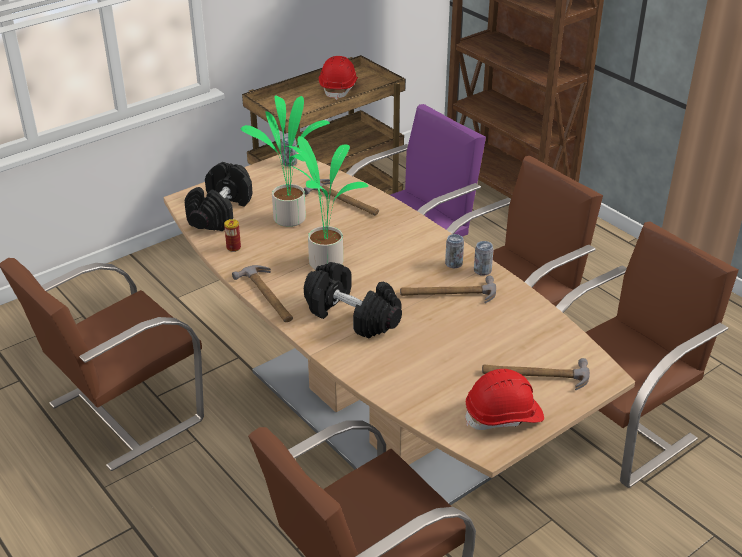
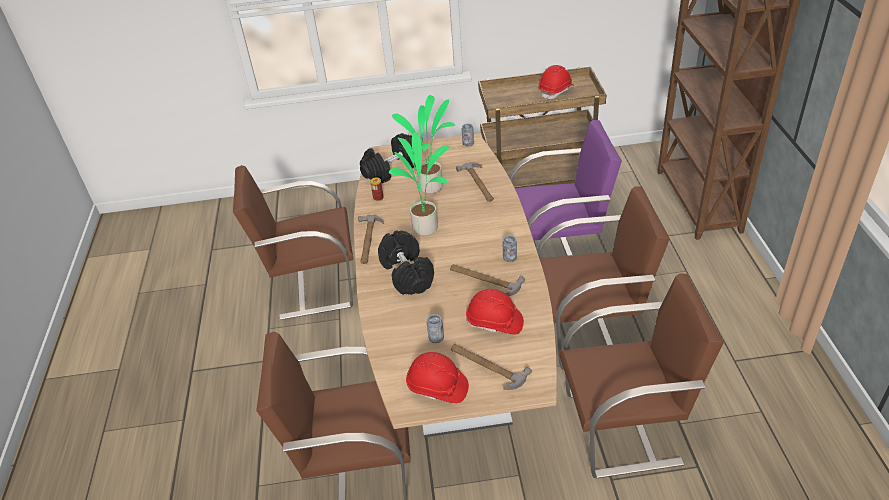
camera: 35 degrees right, 5 degrees up
can [474,241,493,276] -> can moved to [427,314,444,343]
none -> red hard hat [466,289,524,334]

